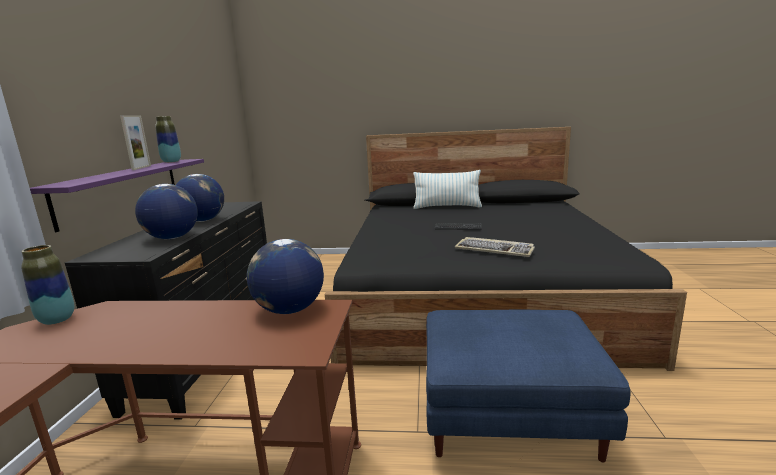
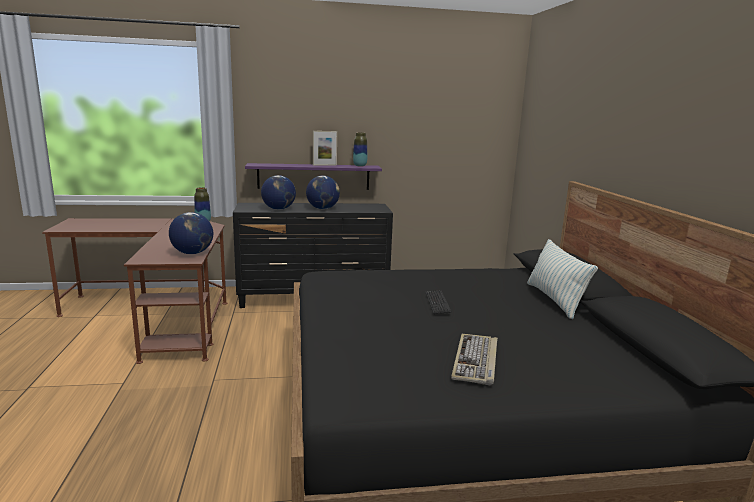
camera: 75 degrees right, 0 degrees up
blue ottoman [426,310,630,462] -> none
keyboard [455,237,535,257] -> keyboard moved to [451,334,498,385]

